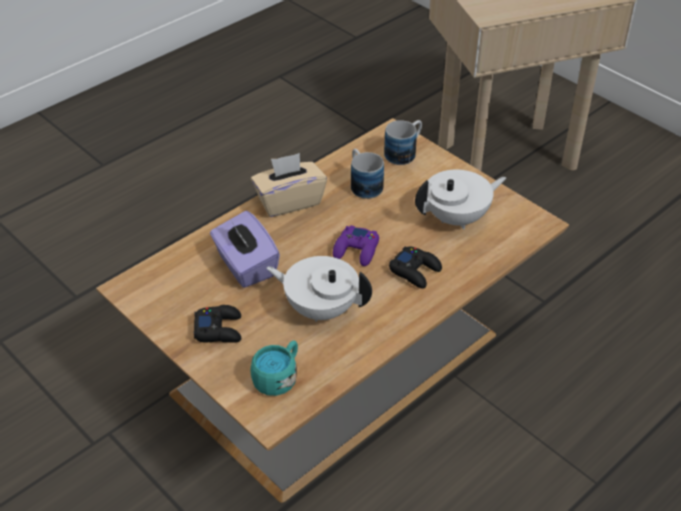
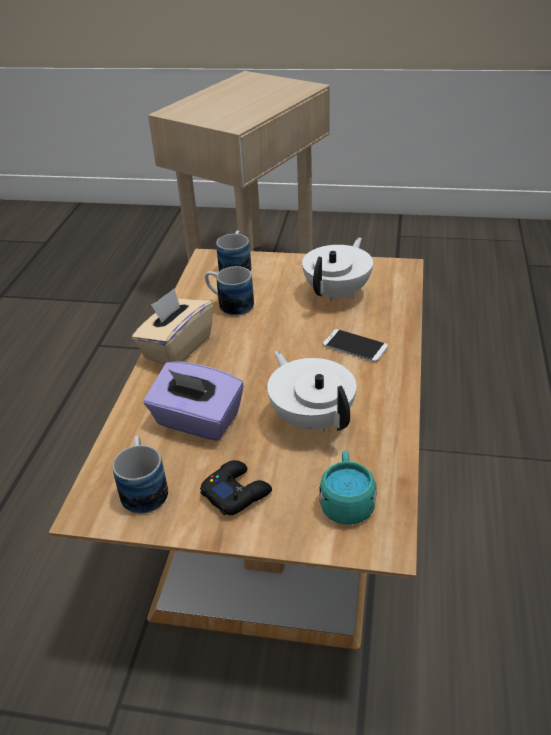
camera: 35 degrees left, 5 degrees down
white teapot [266,256,372,322] -> white teapot turned 75 degrees clockwise [267,350,356,432]
purple game controller [333,225,379,266] -> none
black game controller [389,246,442,289] -> phone [323,329,388,362]
none -> mug [112,436,168,514]

